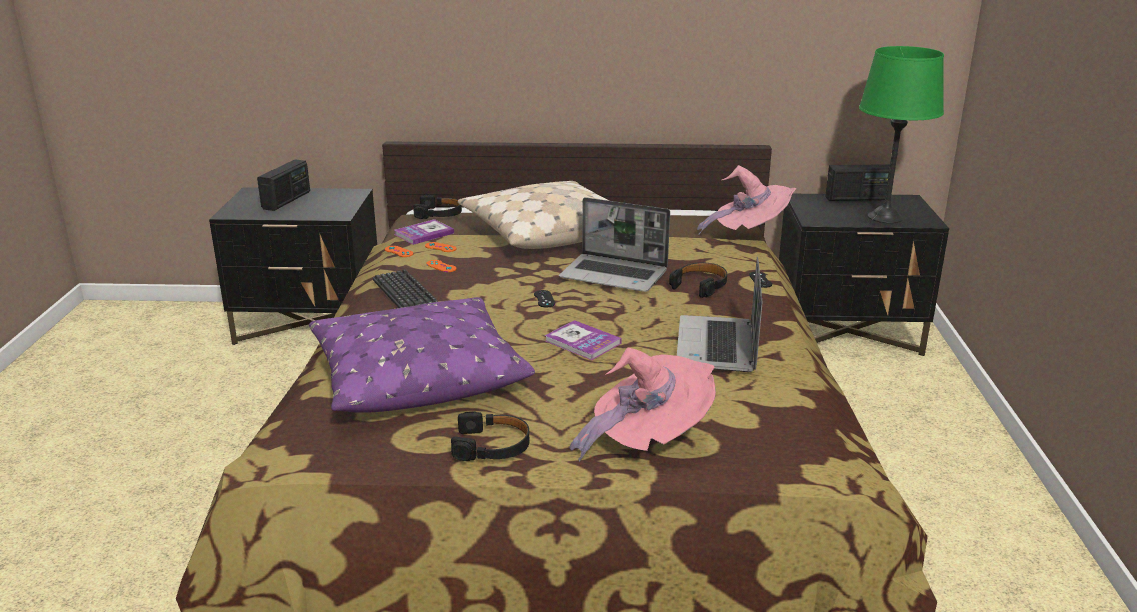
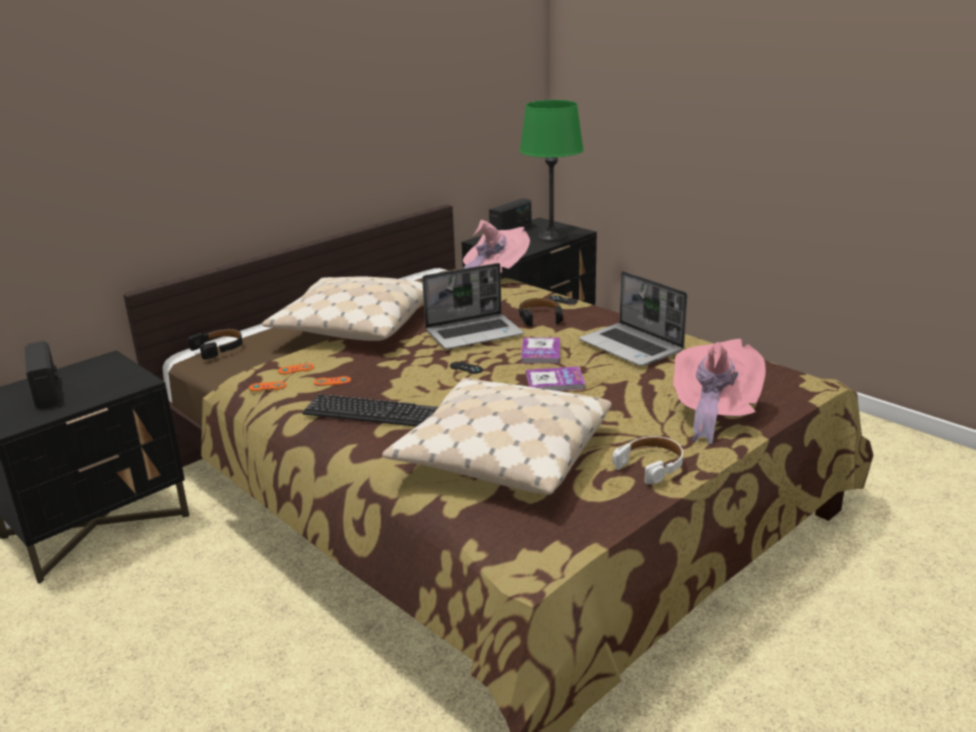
camera: 45 degrees left, 0 degrees up
purple pillow [309,297,535,413] -> beige pillow [382,378,612,495]
book [394,219,454,245] -> book moved to [521,338,560,363]
black headphones [451,411,529,461] -> white headphones [612,436,683,484]

